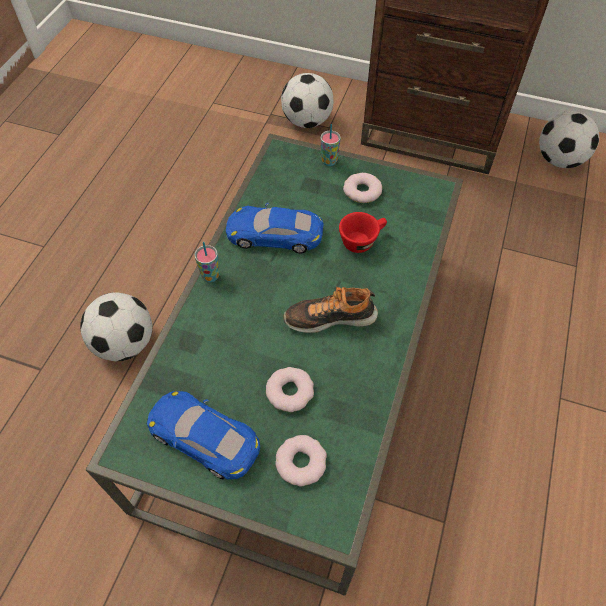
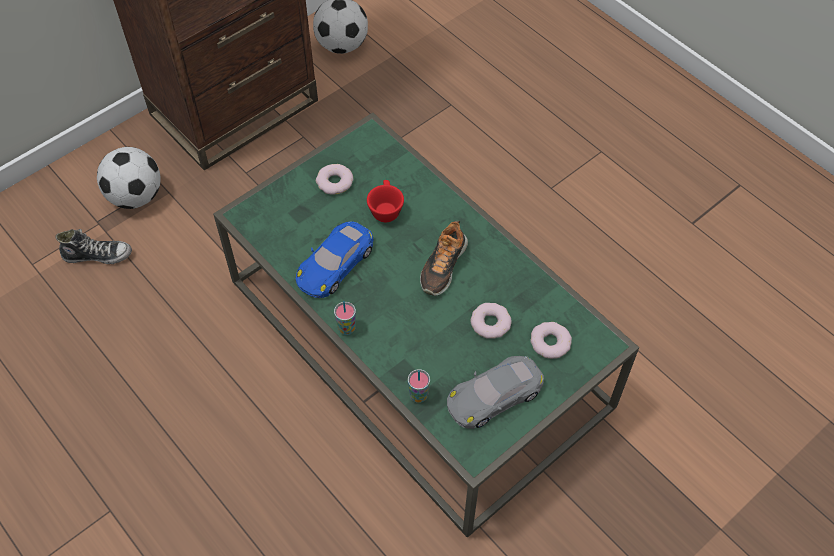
camera: 60 degrees left, 0 degrees up
football [80,292,152,361] -> none
blue toy car [147,391,260,479] -> grey toy car [447,356,544,429]
cup [321,124,341,166] -> cup moved to [408,369,430,403]
none -> shoe [56,229,132,264]

